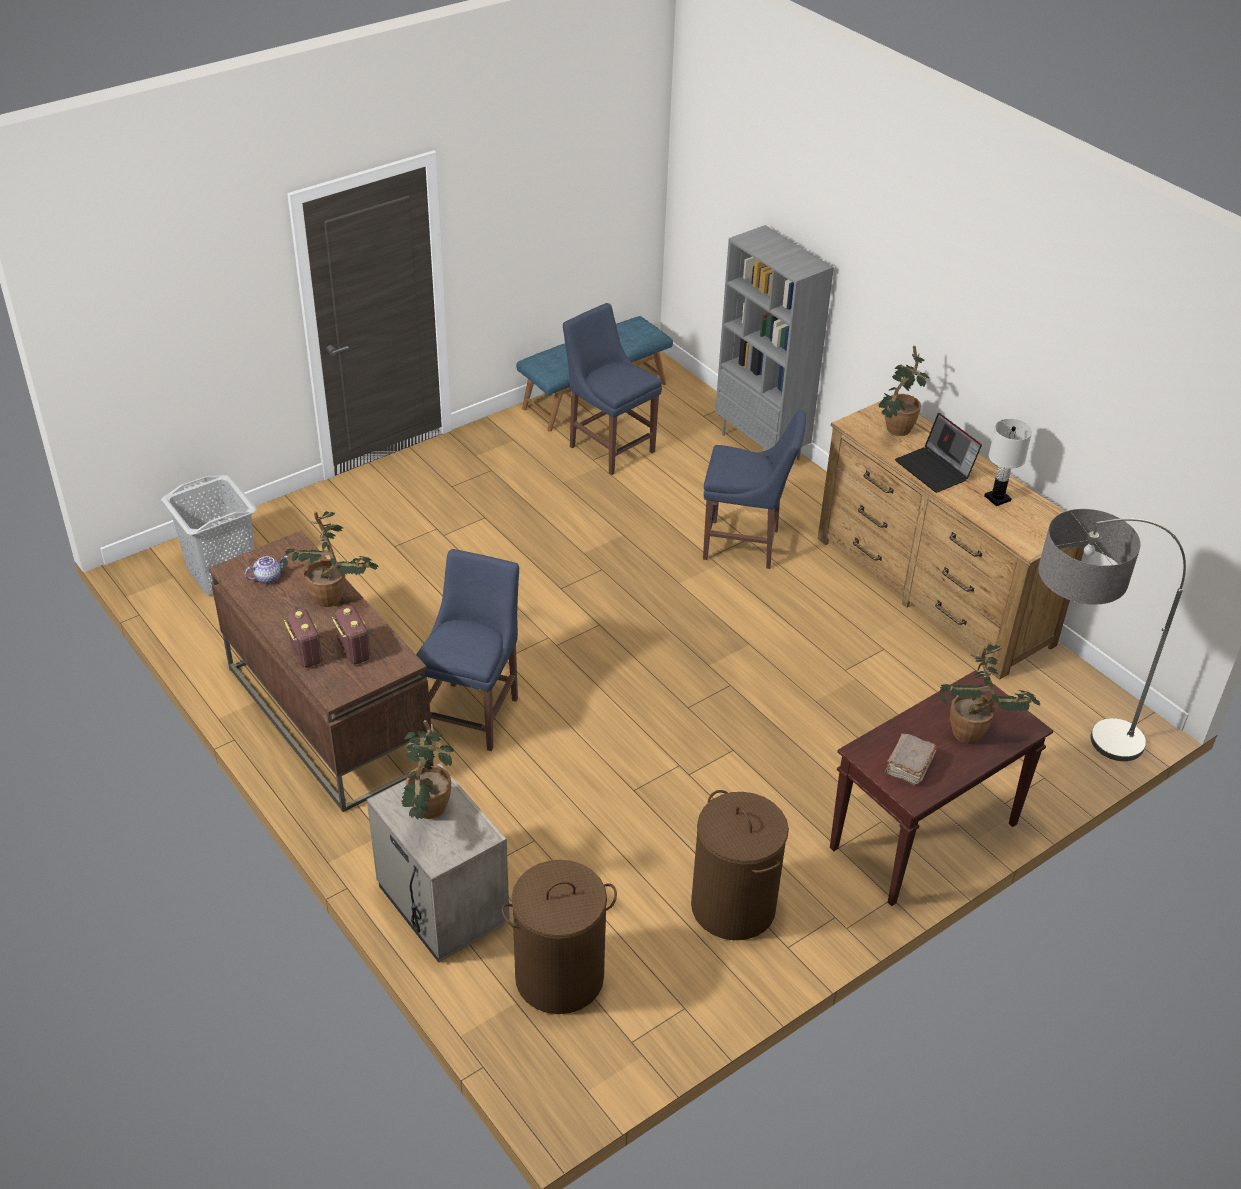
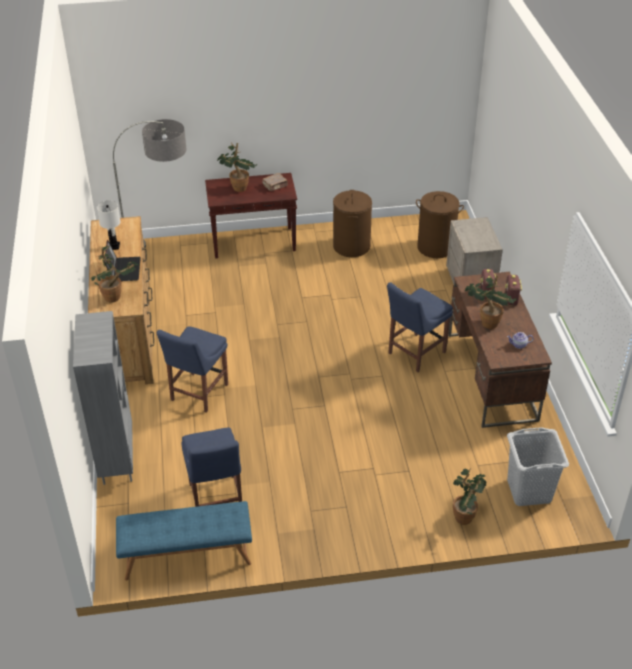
camera: 150 degrees left, 0 degrees up
potted plant [401,720,454,819] -> potted plant moved to [453,468,487,525]
blue chair [703,410,806,569] -> blue chair turned 105 degrees counterclockwise [157,326,228,413]

